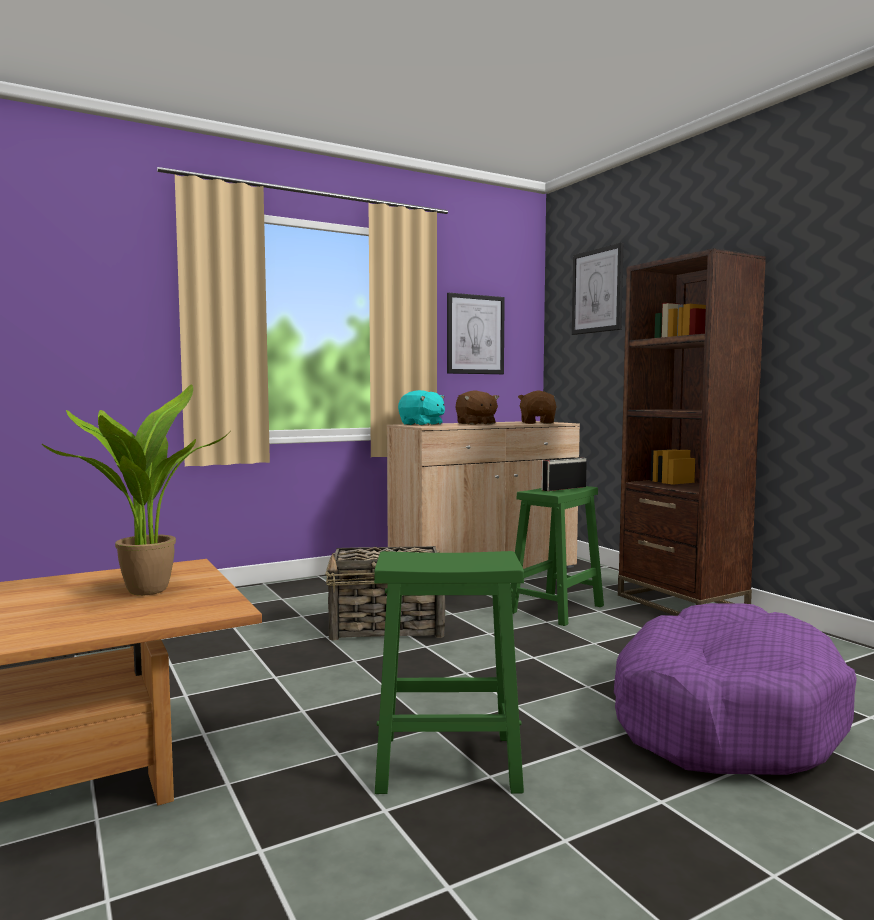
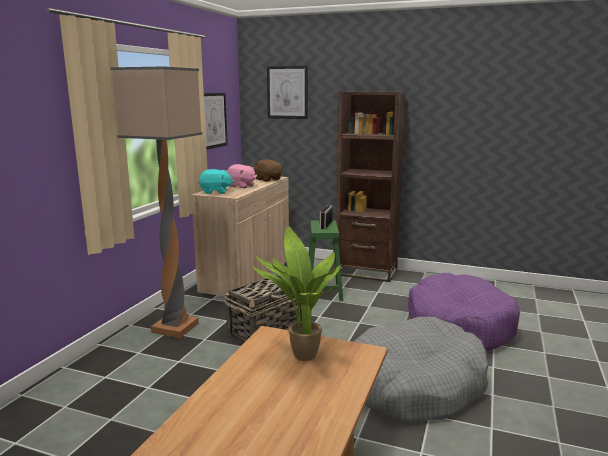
camera: 40 degrees left, 10 degrees up
green stool [374,551,524,794] -> grey dog bed [354,317,488,422]
brown plush toy [455,390,499,425] -> pink plush toy [226,164,256,188]
none -> floor lamp [110,67,202,338]

